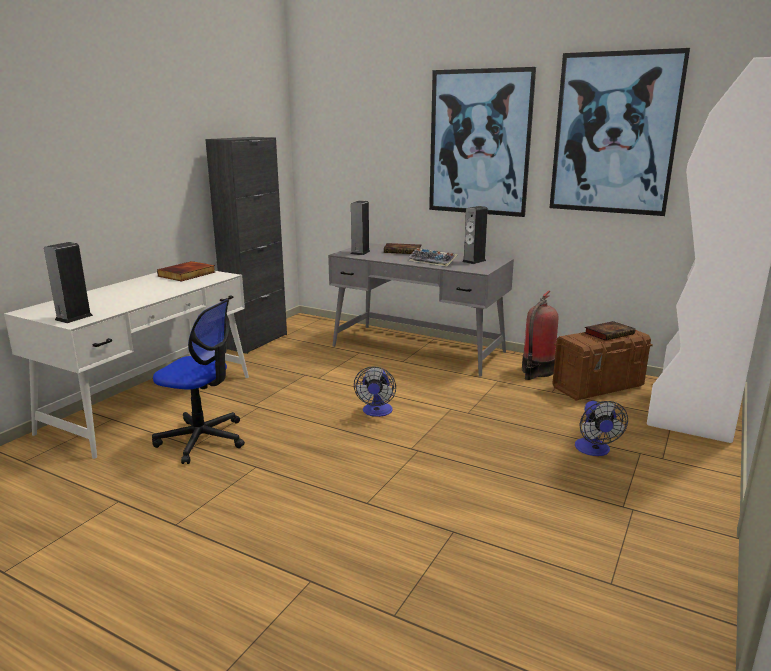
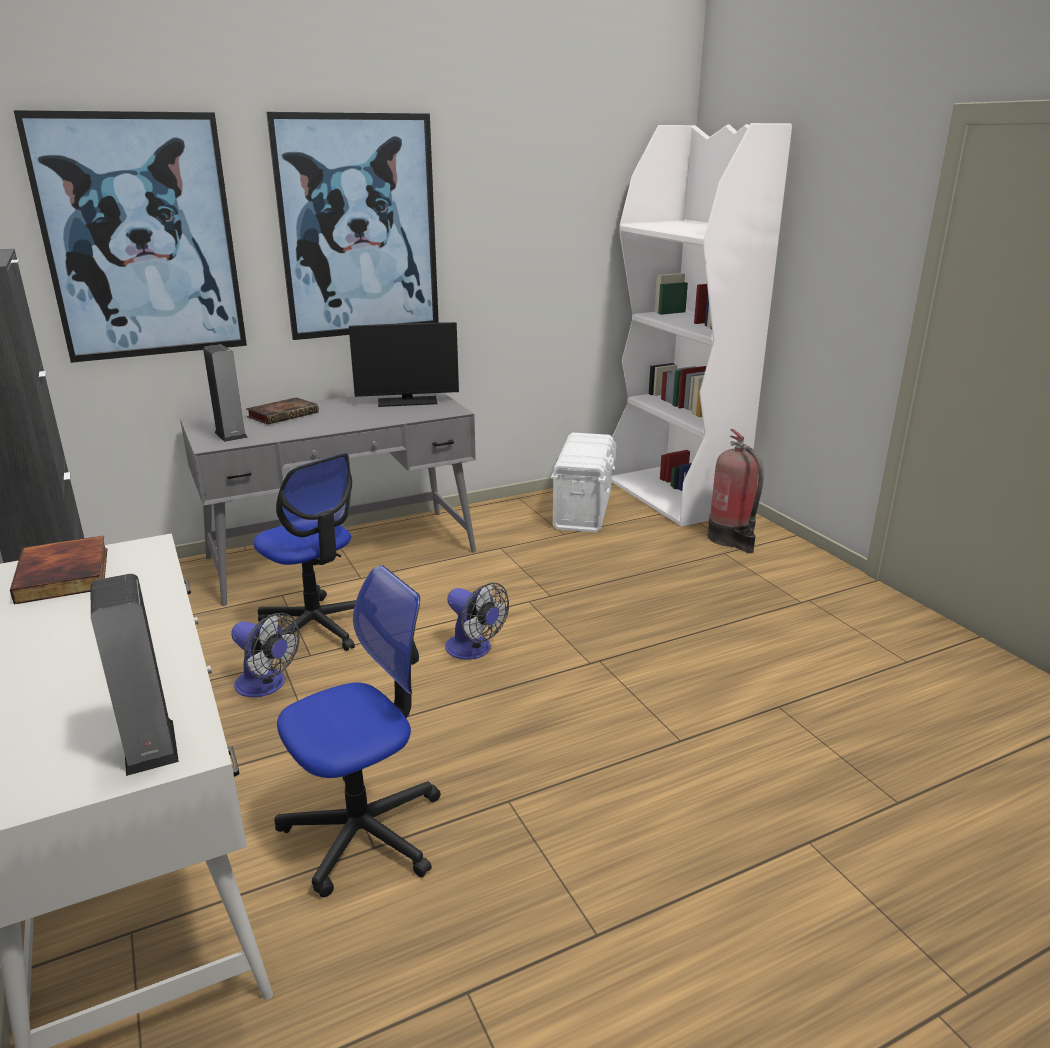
camera: 55 degrees left, 5 degrees up
keyboard [408,248,458,267] -> none
speaker [462,206,488,264] -> monitor [349,322,459,407]
fire extinguisher [522,290,558,380] -> fire extinguisher moved to [707,429,764,553]
picture [550,48,690,216] -> picture moved to [14,110,247,363]
brown storage box [553,330,653,401] -> white storage box [551,433,616,532]
fan [575,401,628,456] -> fan moved to [231,613,300,697]
book [584,321,635,341] -> none
none -> office chair [253,453,356,651]

